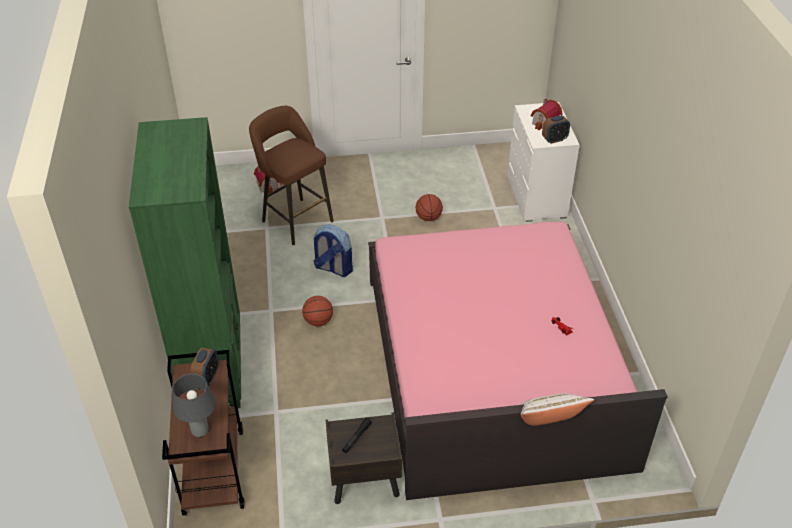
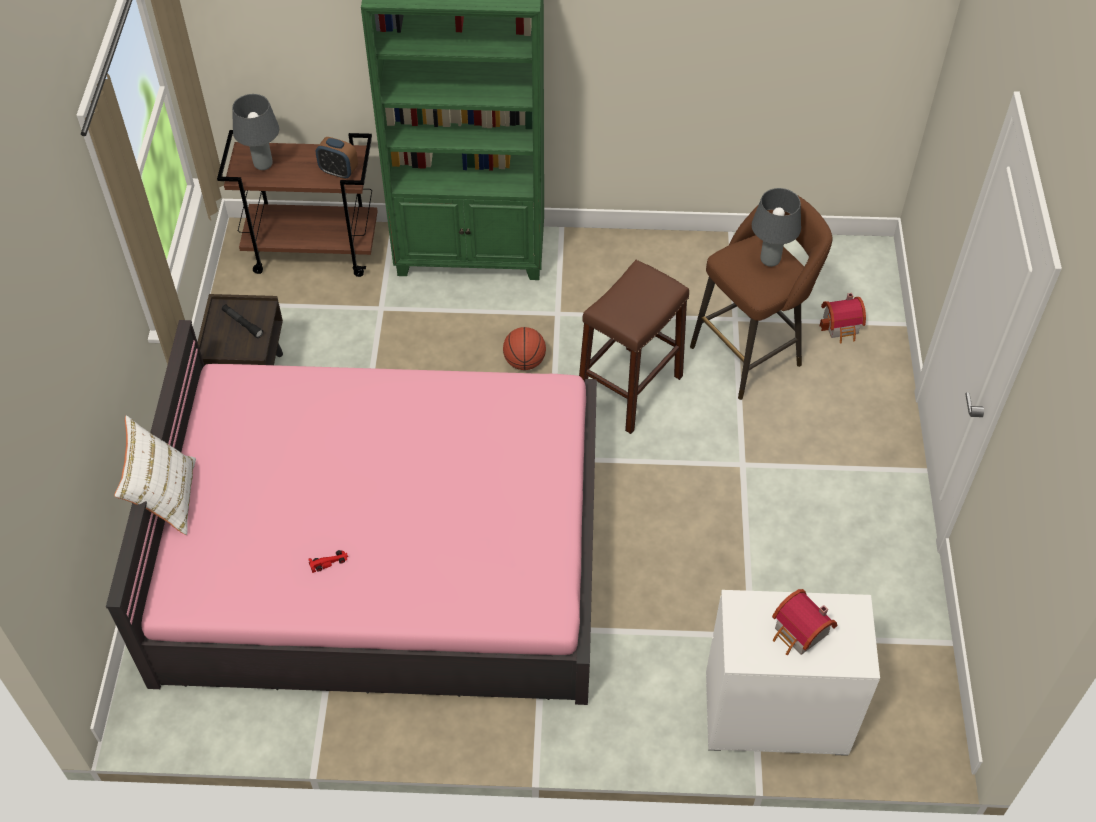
camera: 100 degrees right, 10 degrees up
backpack [313,225,353,277] -> brown stool [579,260,689,434]
basketball [415,194,443,221] -> none
alarm clock [542,115,570,144] -> none
none -> grey table lamp [752,188,801,267]

